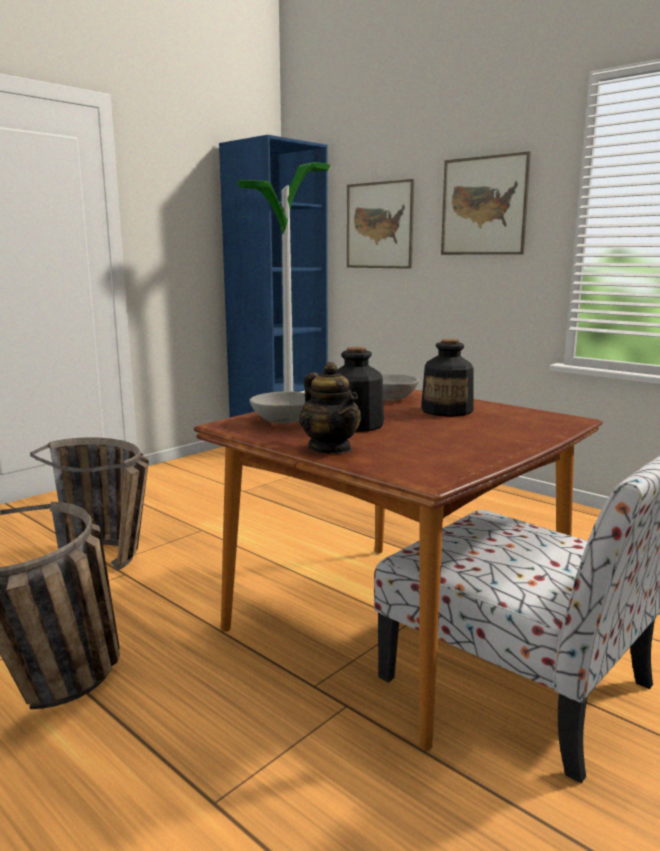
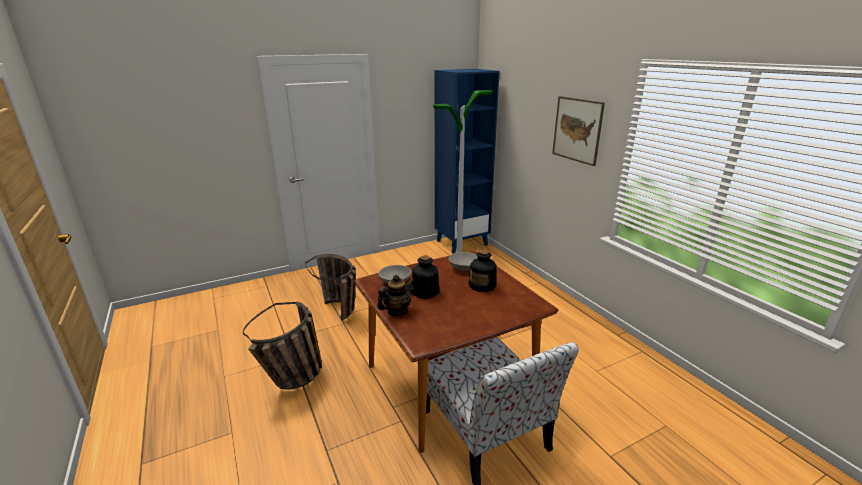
camera: 20 degrees right, 10 degrees up
teapot [299,362,361,454] -> teapot turned 120 degrees counterclockwise [377,275,414,316]
picture [347,179,414,269] -> none

